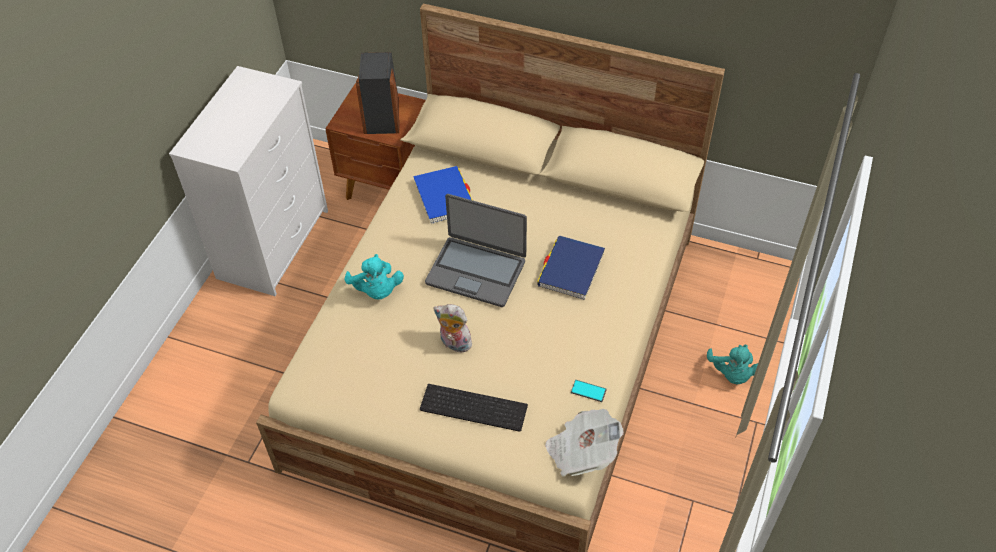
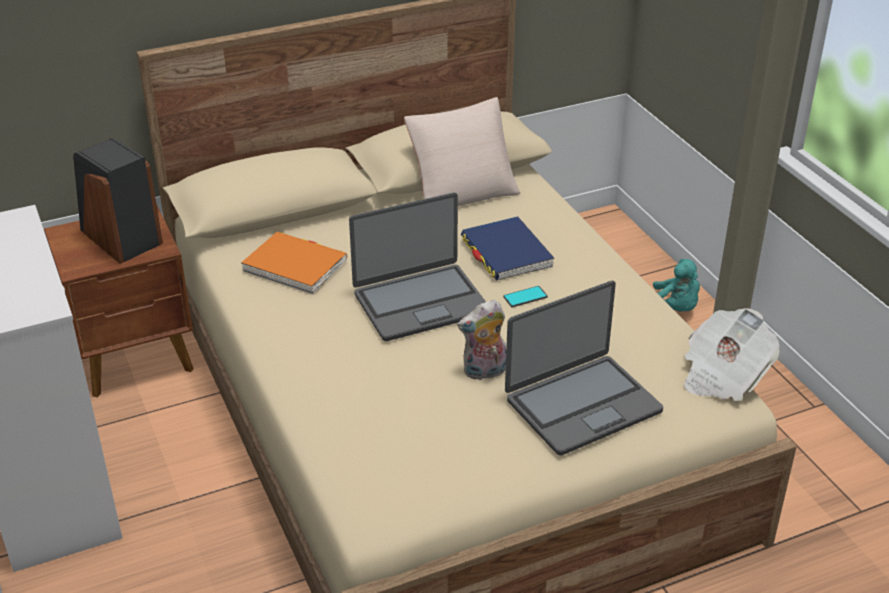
camera: 45 degrees left, 15 degrees down
turquoise plush toy [344,254,404,300] -> none
blue book [413,166,472,224] -> orange book [241,232,347,294]
keyboard [420,384,528,432] -> laptop [505,281,664,455]
phone [571,380,607,402] -> phone moved to [503,286,548,307]
none -> beige pillow [404,97,520,206]

